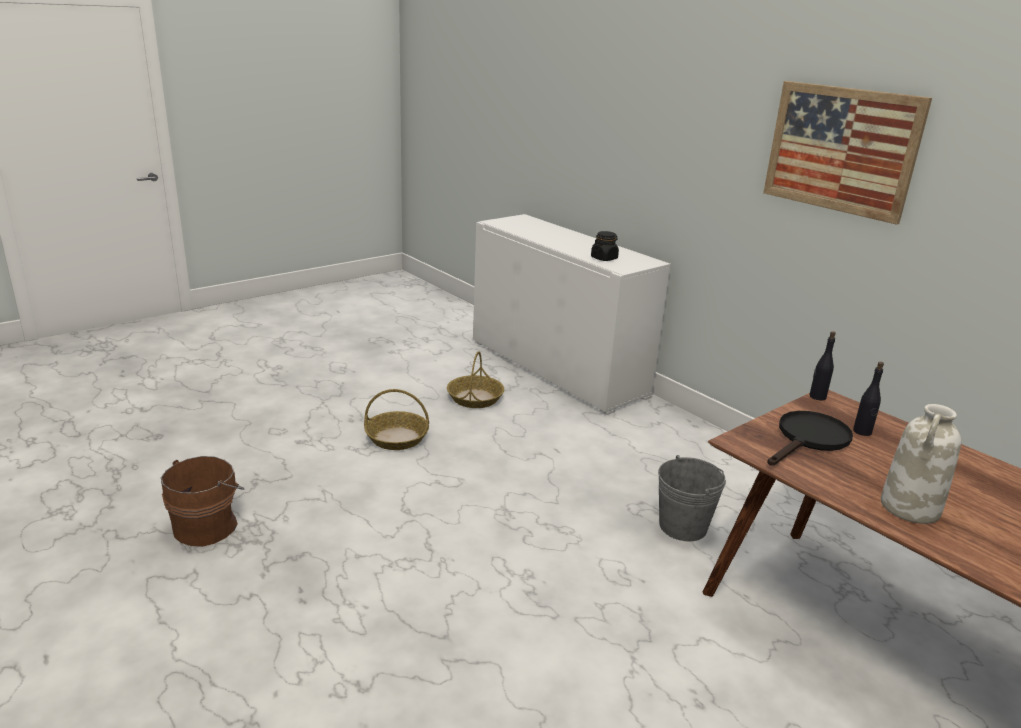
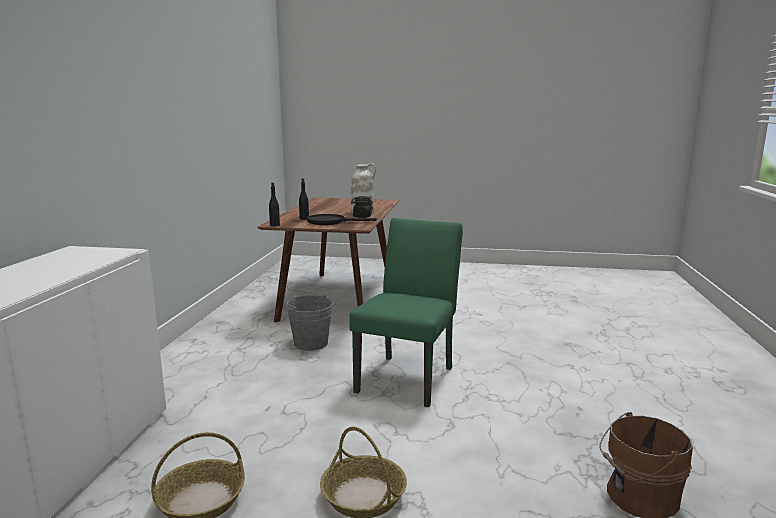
camera: 130 degrees left, 10 degrees down
black jar [591,231,619,261] -> black jar moved to [351,196,373,218]
picture [763,81,932,225] -> none
none -> green chair [349,218,463,407]

